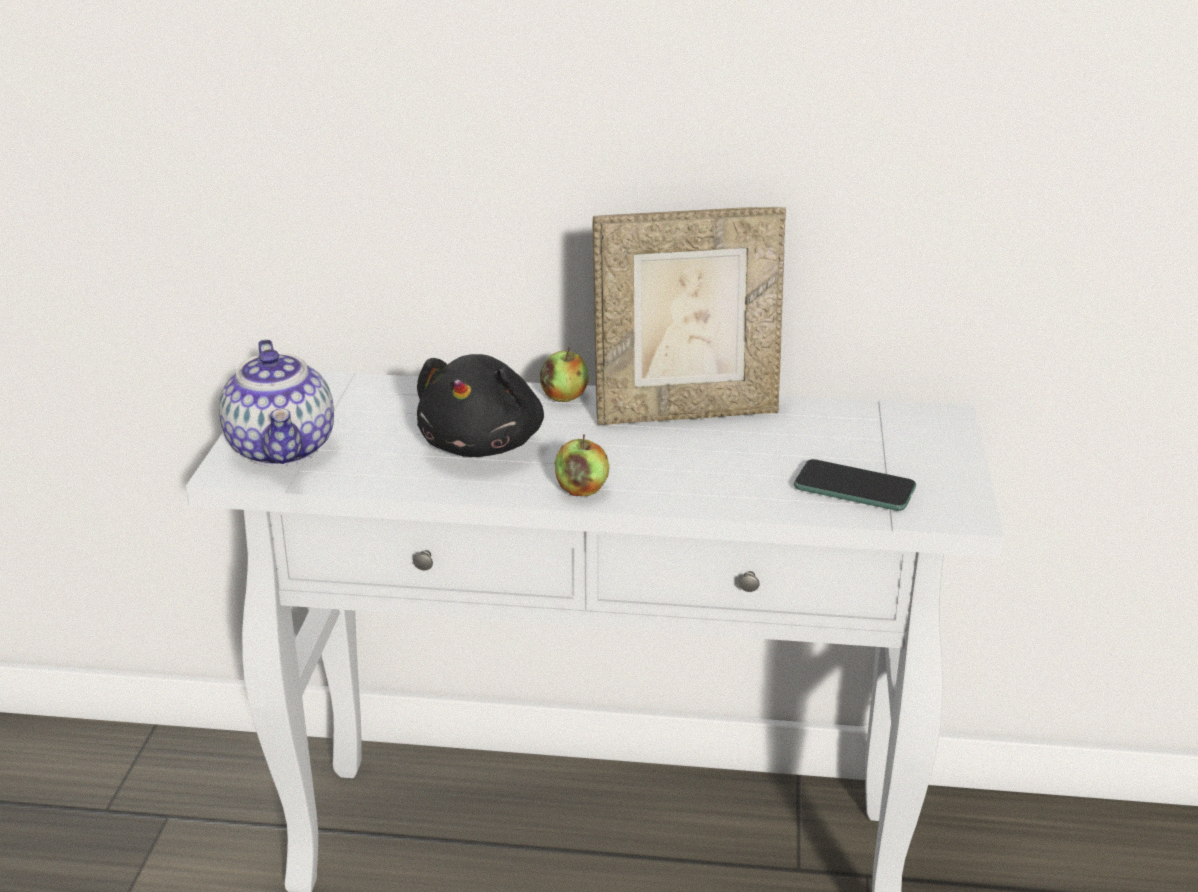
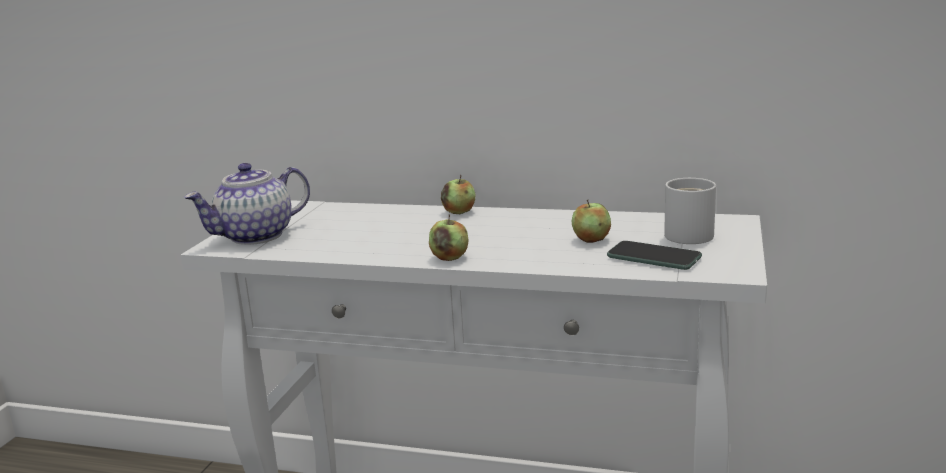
camera: 10 degrees right, 10 degrees down
teapot [219,339,334,466] -> teapot turned 60 degrees clockwise [184,163,310,245]
black plush toy [417,354,544,457] -> none
picture frame [593,207,786,425] -> none
none -> apple [572,200,611,243]
none -> white mug [664,178,716,244]

